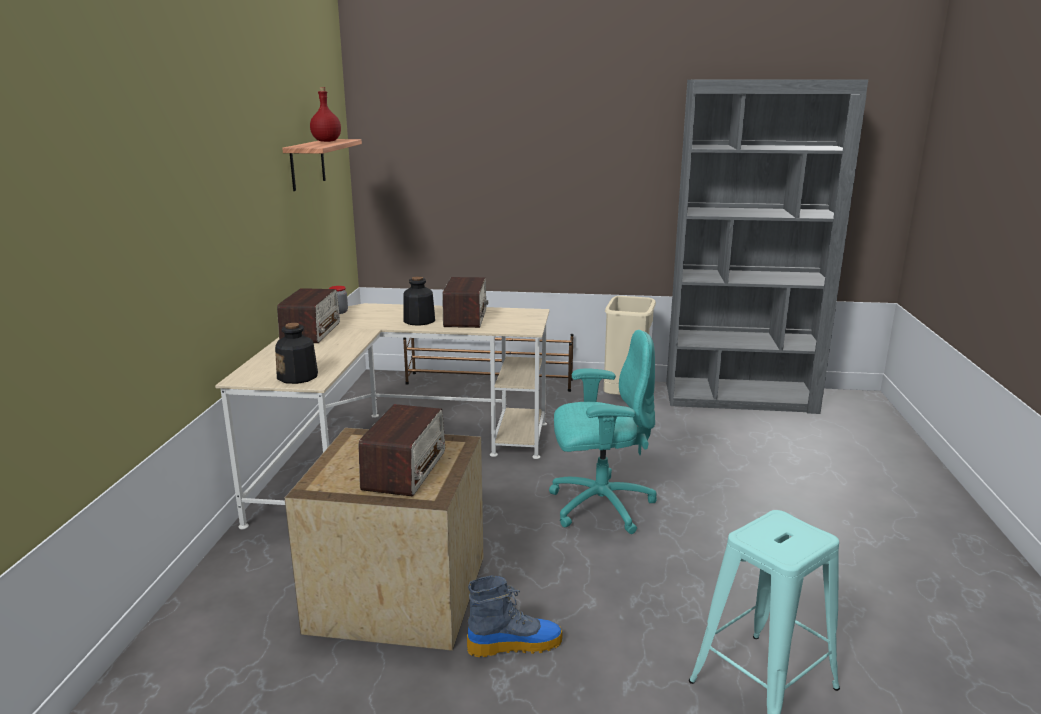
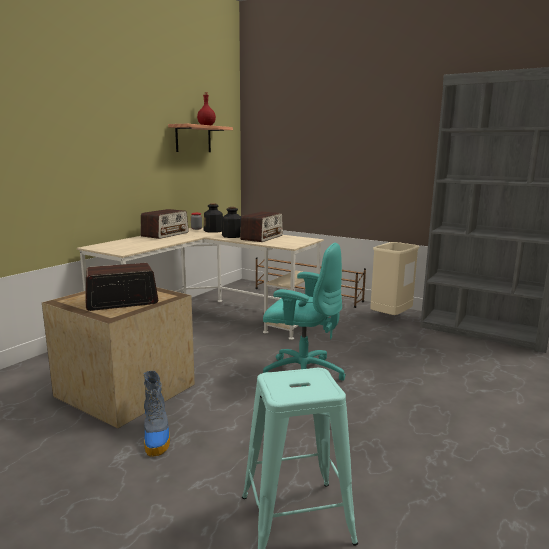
camera: 25 degrees right, 5 degrees down
bottle [275,323,318,384] -> bottle moved to [204,203,223,233]
radio [359,404,445,496] -> radio turned 150 degrees counterclockwise [85,263,158,311]
boot [467,575,562,657] -> boot turned 60 degrees clockwise [143,371,170,457]

